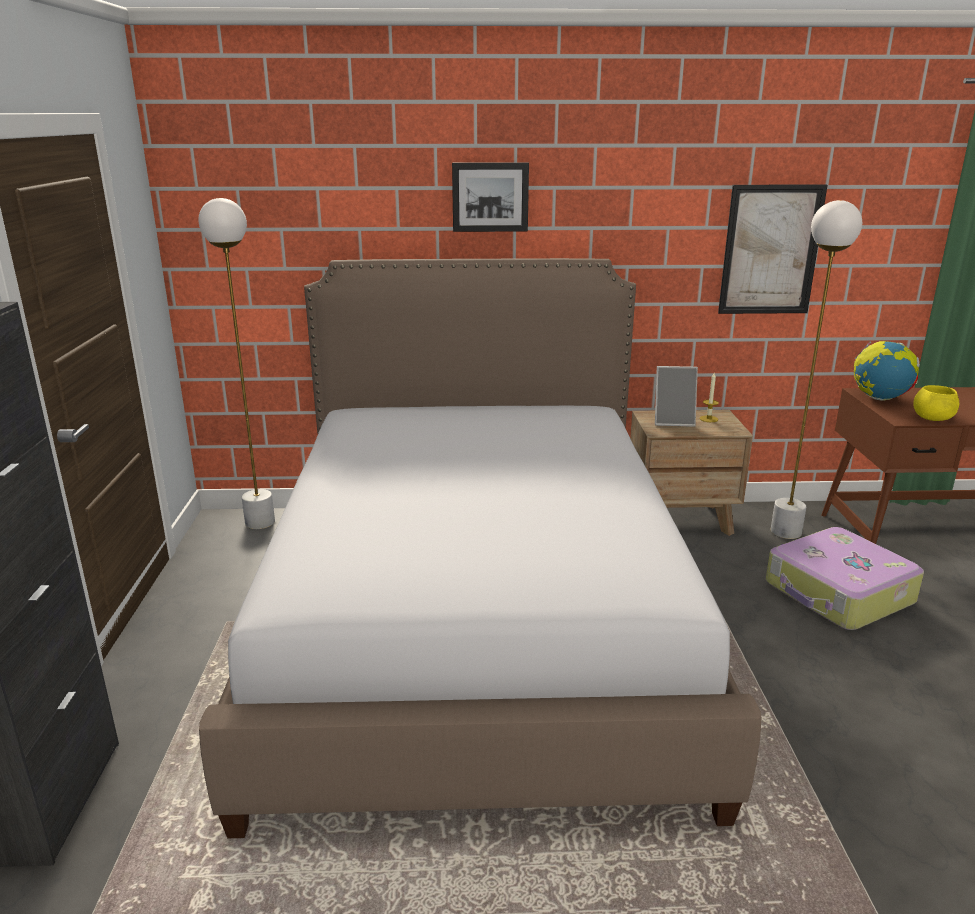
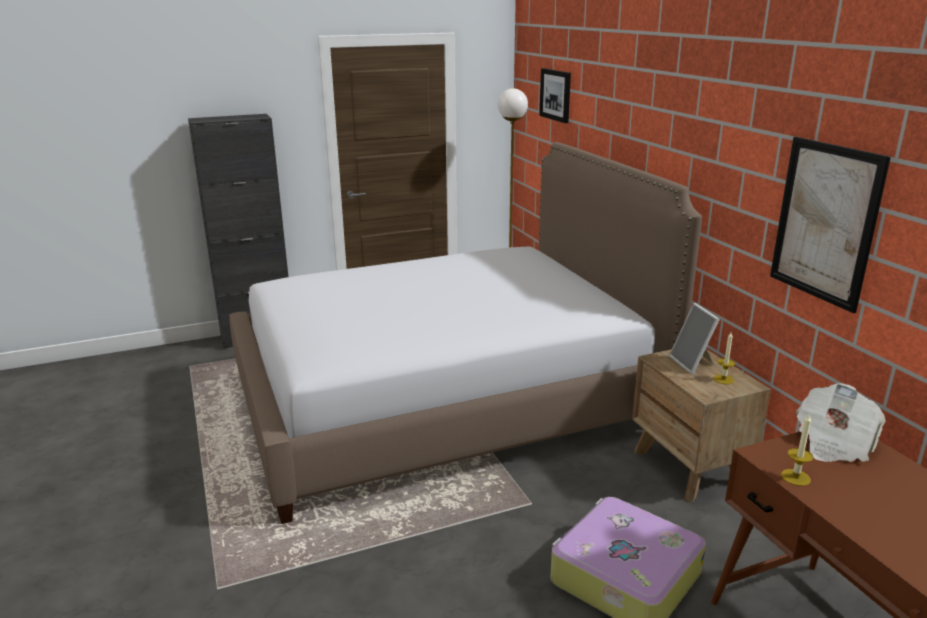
camera: 70 degrees right, 0 degrees up
picture [452,162,529,232] -> picture moved to [539,68,571,123]
white floor lamp [771,200,862,539] -> none
globe [854,341,920,401] -> newspaper [796,383,886,462]
yellow bowl [913,385,959,421] -> candle [781,414,813,486]

